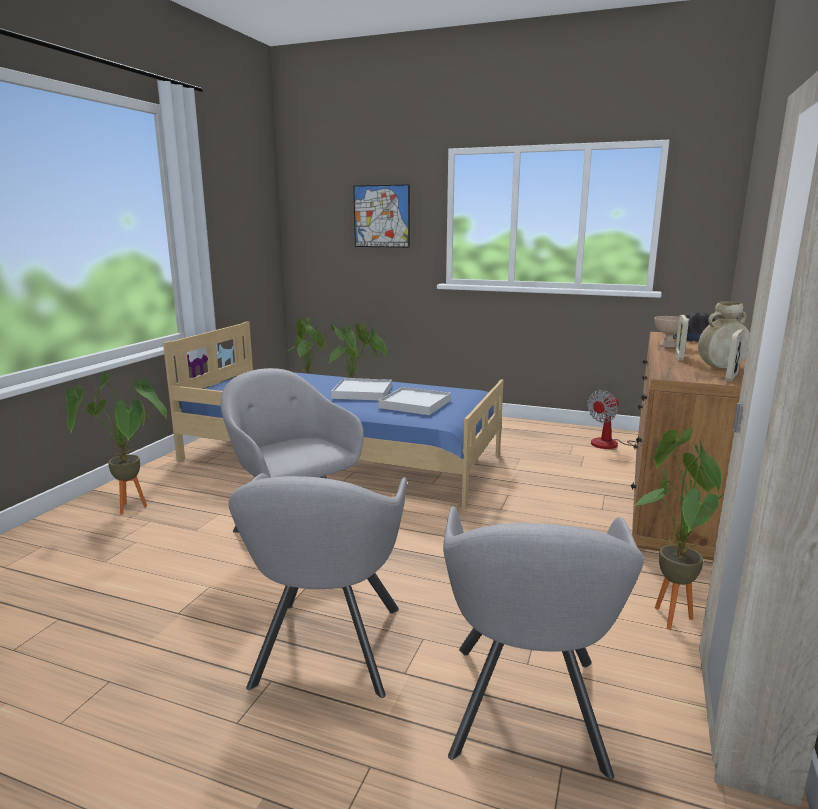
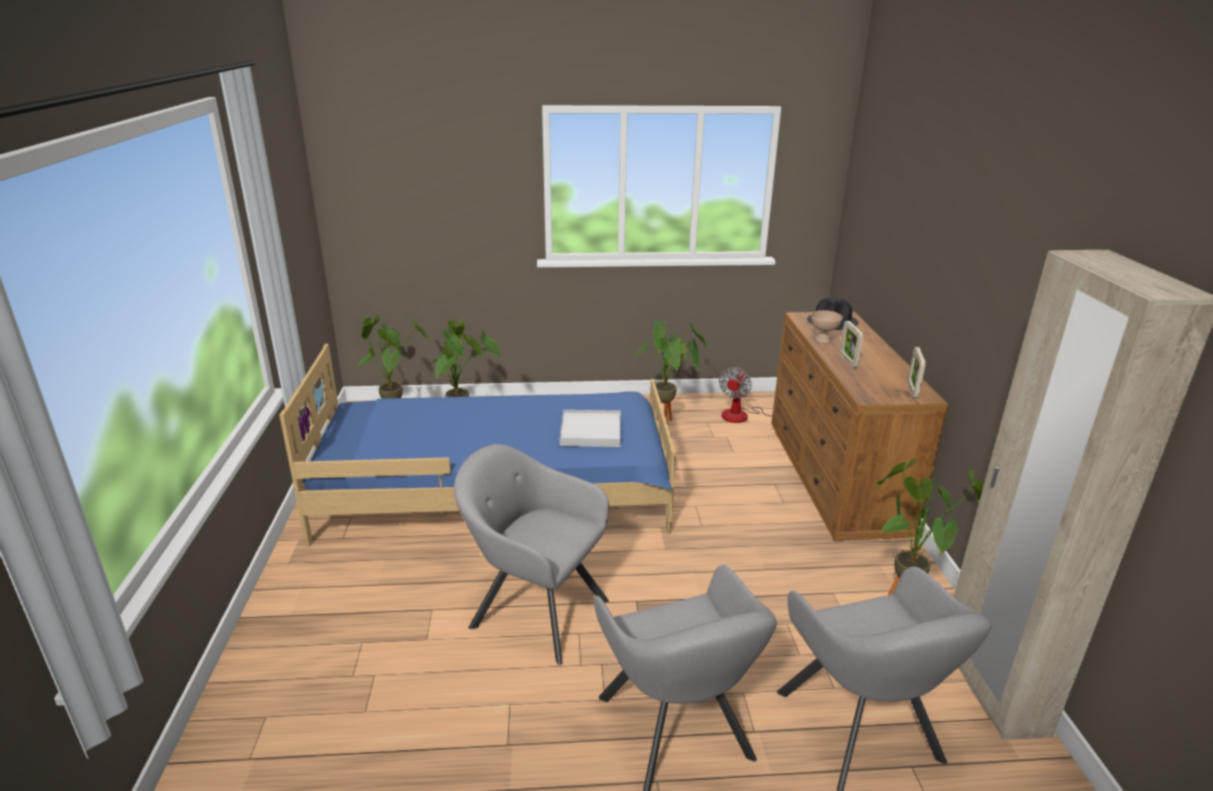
camera: 25 degrees left, 10 degrees up
potted plant [65,372,167,515] -> potted plant moved to [635,320,706,422]
white tray [331,378,392,400] -> none
picture [353,184,410,248] -> none
beige vase [698,301,750,369] -> none

